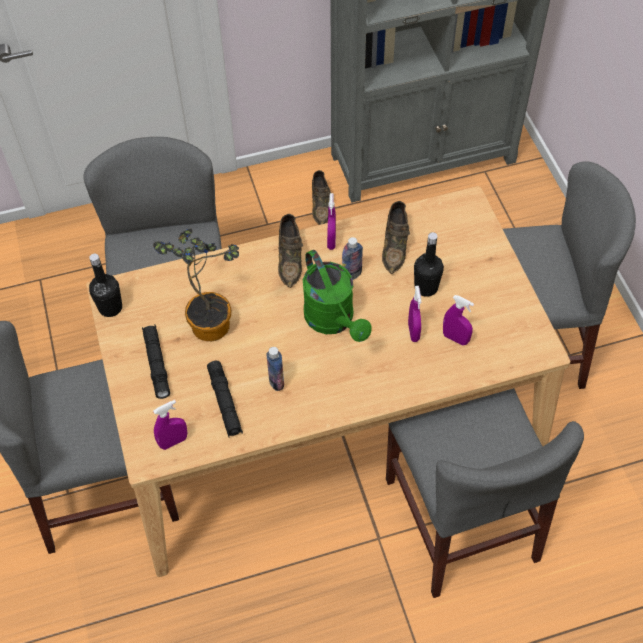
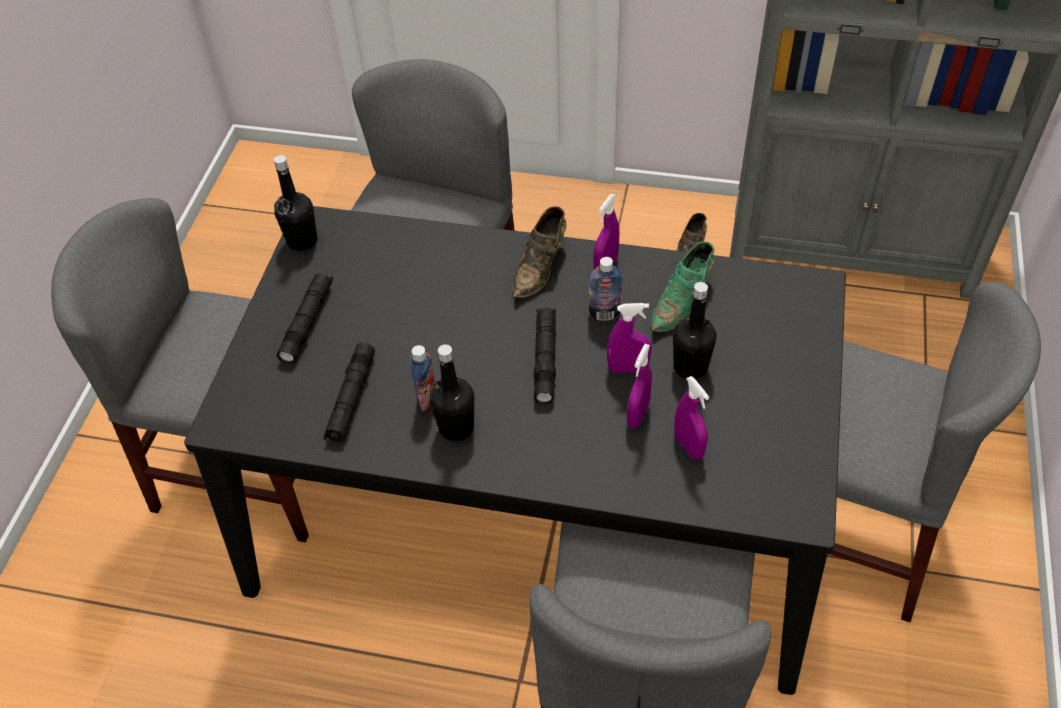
camera: 30 degrees right, 5 degrees down
beige dining table [86,186,570,577] -> black dining table [184,206,846,695]
potted plant [153,229,239,341] -> none
purple spray bottle [153,400,187,450] -> purple spray bottle moved to [607,303,652,373]
green watering can [303,250,372,342] -> black flashlight [534,308,556,404]
brown shoe [382,201,410,274] -> green shoe [651,242,715,332]
none -> black bottle [430,344,474,441]

